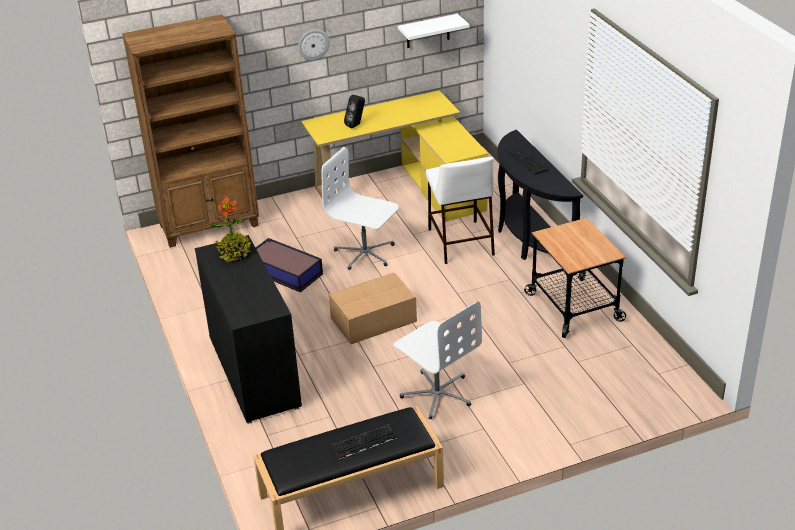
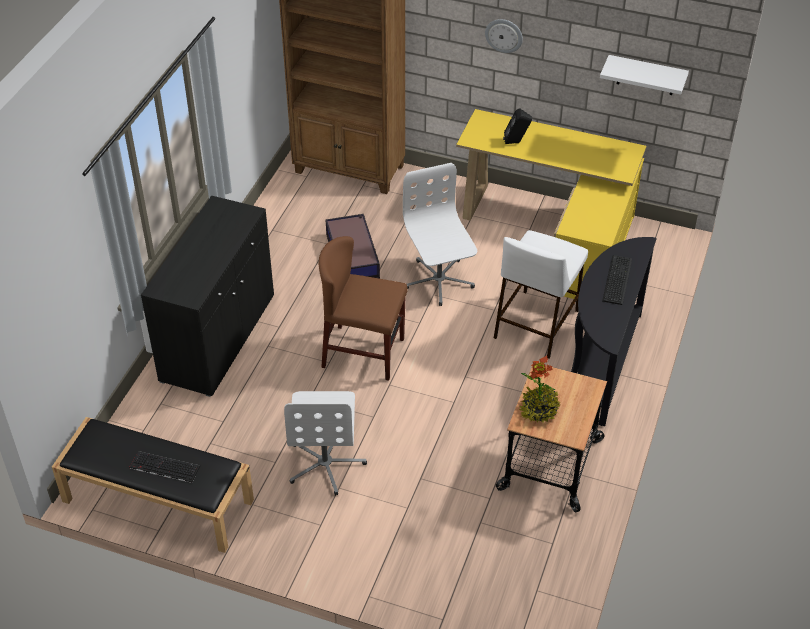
camera: 40 degrees right, 10 degrees up
potted plant [210,197,251,262] -> potted plant moved to [519,355,561,423]
cardboard box [329,272,417,344] -> brown chair [319,236,408,381]

